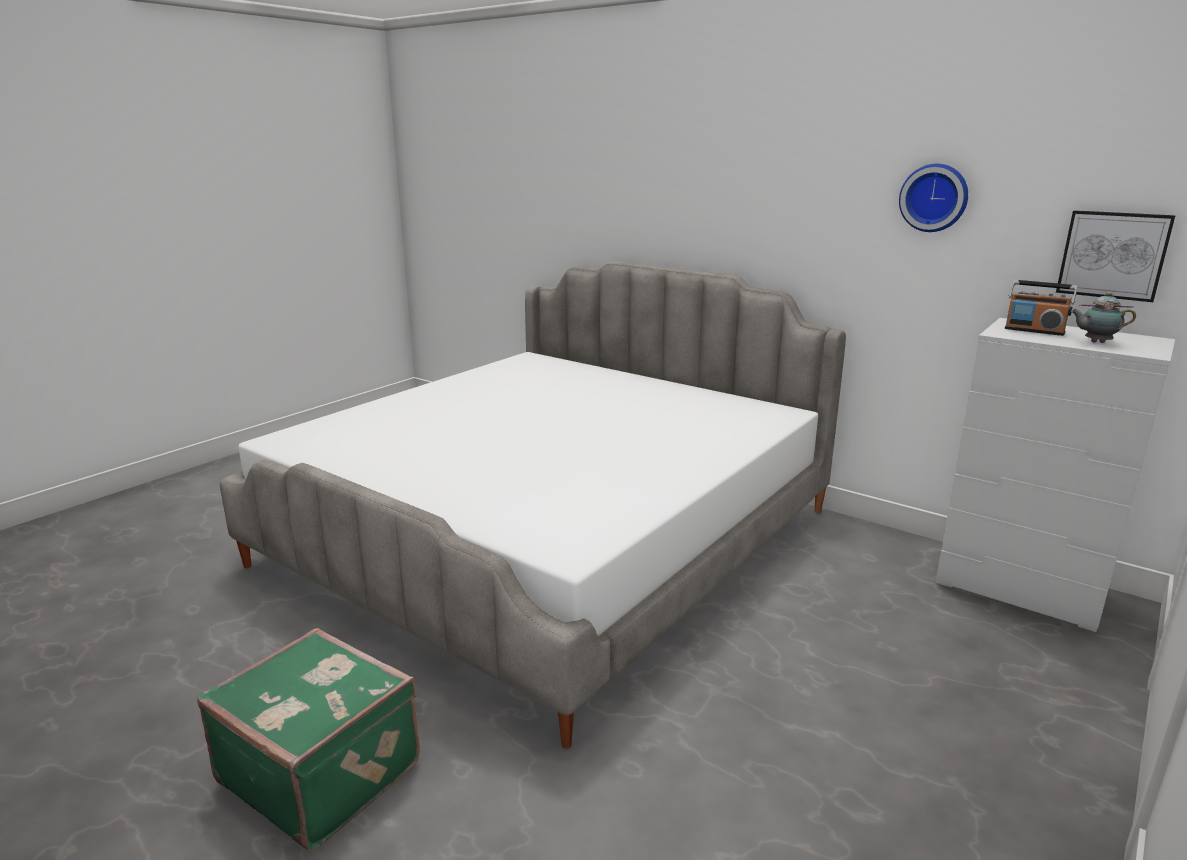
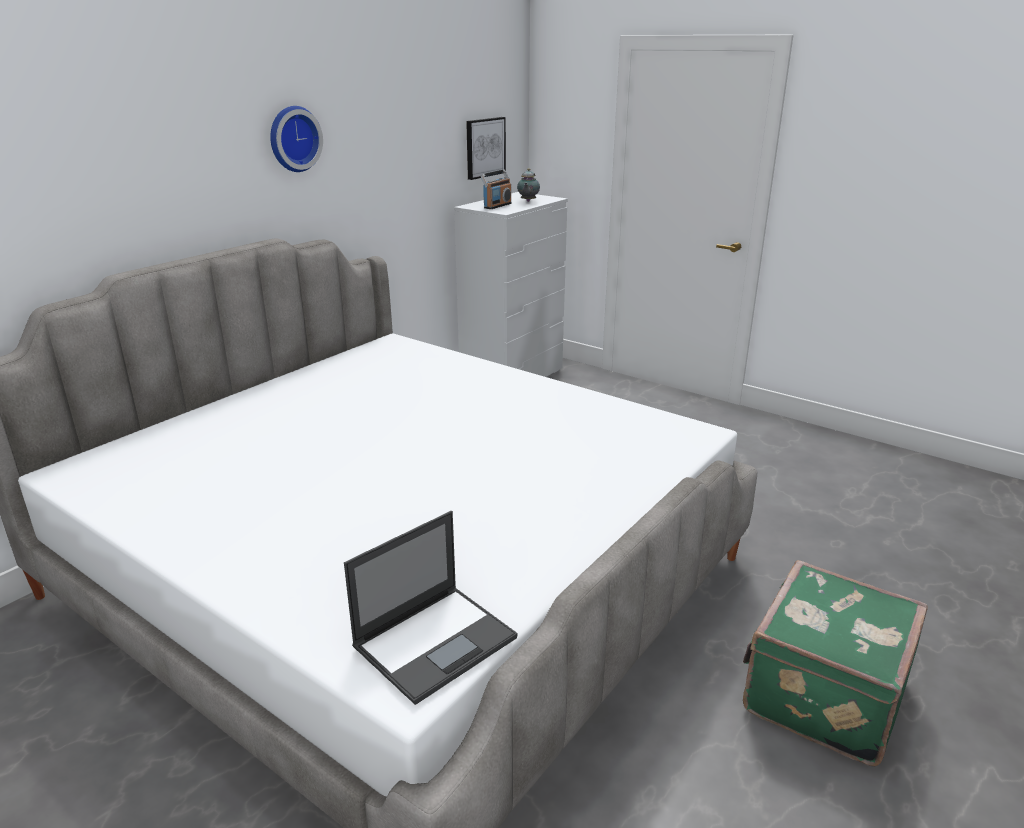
camera: 90 degrees left, 5 degrees up
wall clock [899,164,968,232] -> wall clock moved to [270,106,323,172]
none -> laptop [344,511,518,705]

